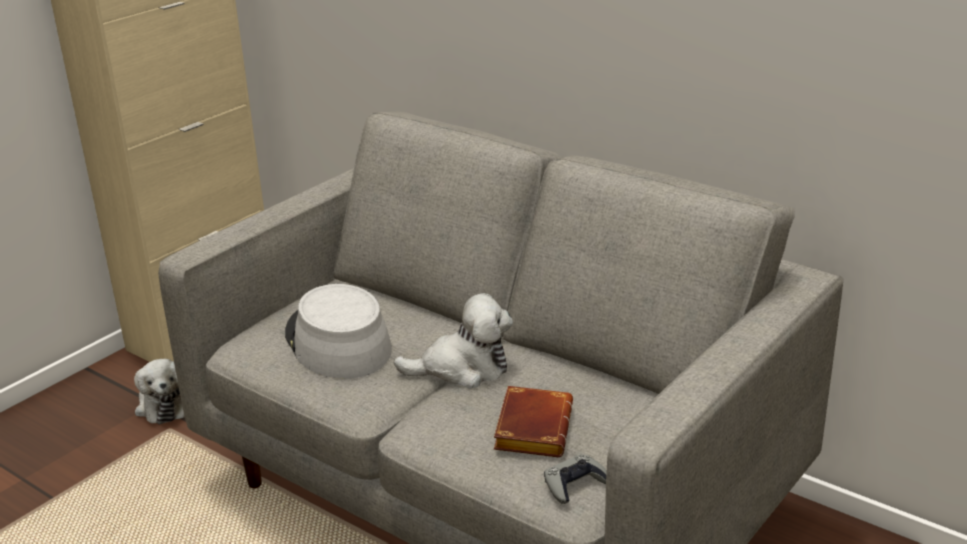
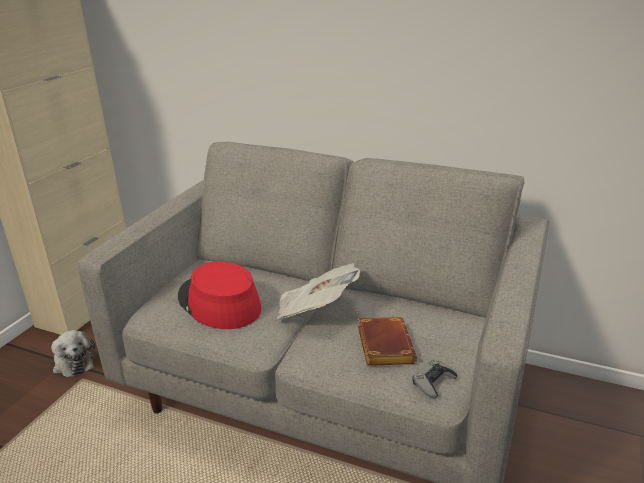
camera: 15 degrees left, 0 degrees up
grey hat [285,284,392,379] -> red hat [178,261,262,329]
plush toy [394,293,513,389] -> newspaper [277,263,360,319]

